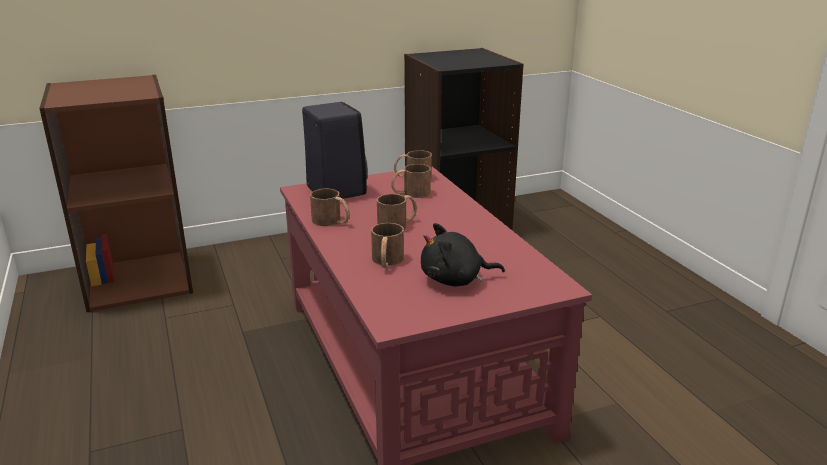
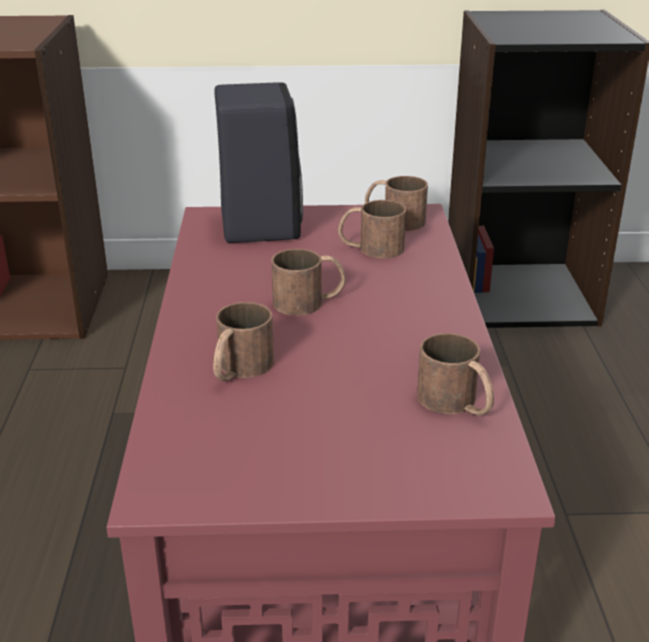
camera: 20 degrees right, 5 degrees up
brown mug [310,189,350,226] -> brown mug moved to [417,333,494,415]
black plush toy [421,223,505,287] -> none

